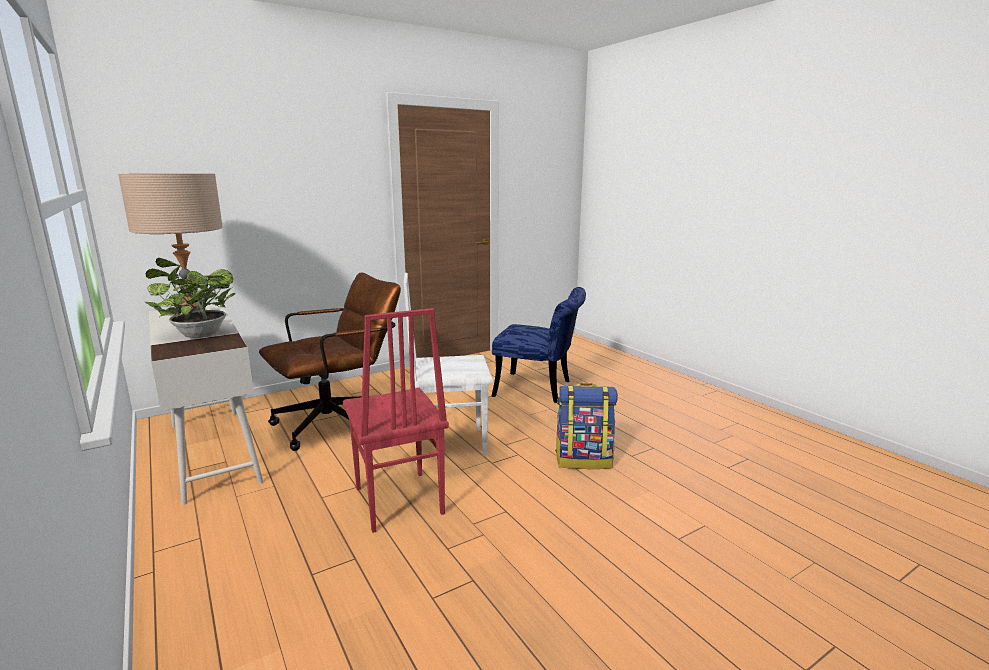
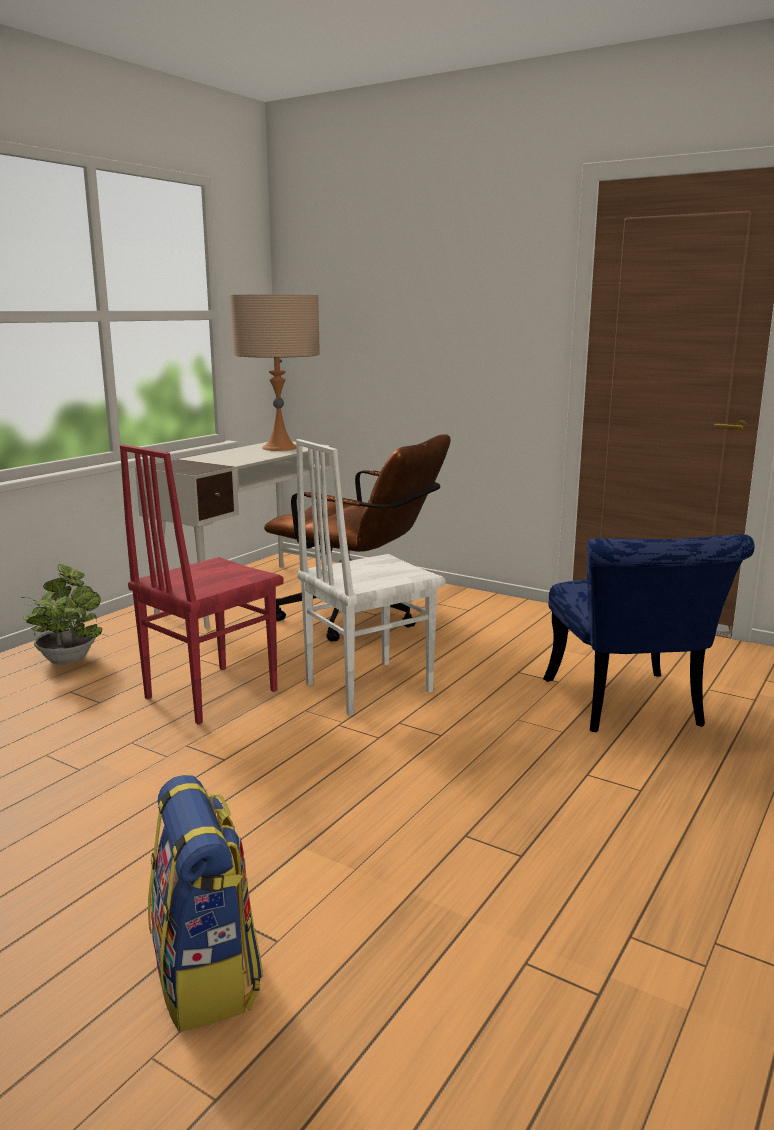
camera: 65 degrees right, 0 degrees up
potted plant [145,258,235,338] -> potted plant moved to [21,564,102,664]
white chair [404,273,493,456] -> white chair turned 90 degrees counterclockwise [296,439,445,716]
backpack [555,383,618,469] -> backpack moved to [148,775,263,1032]

